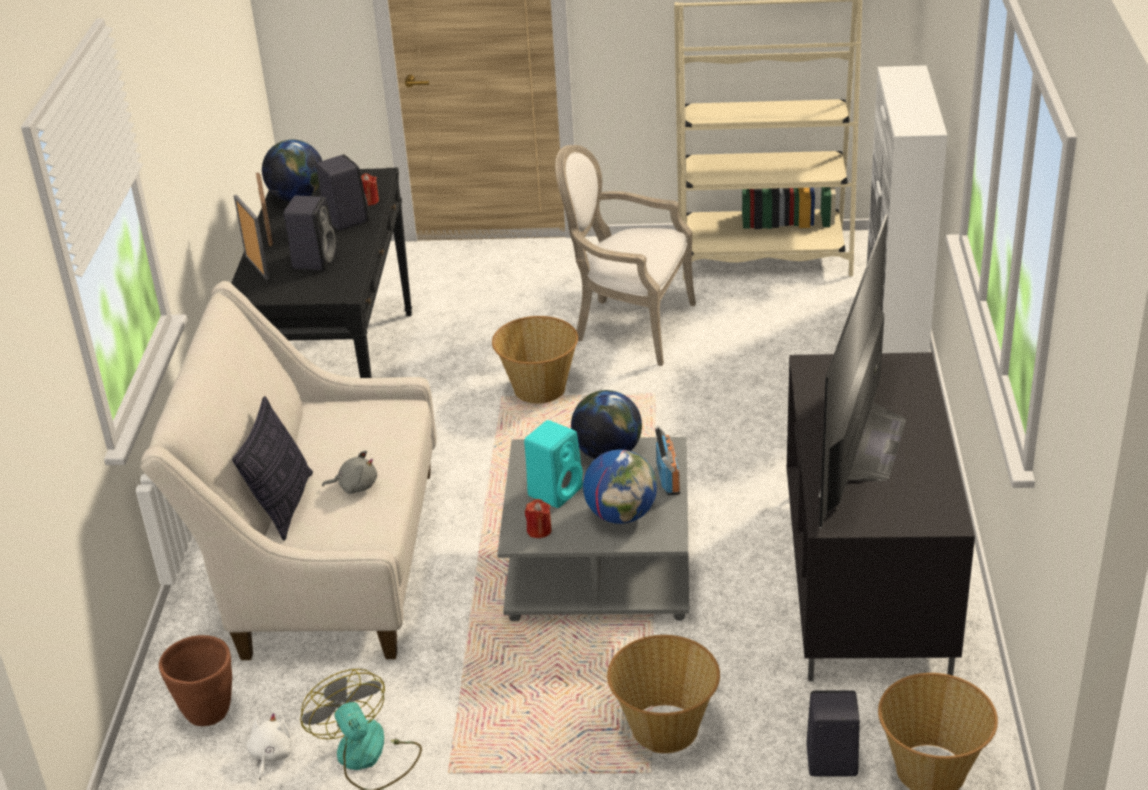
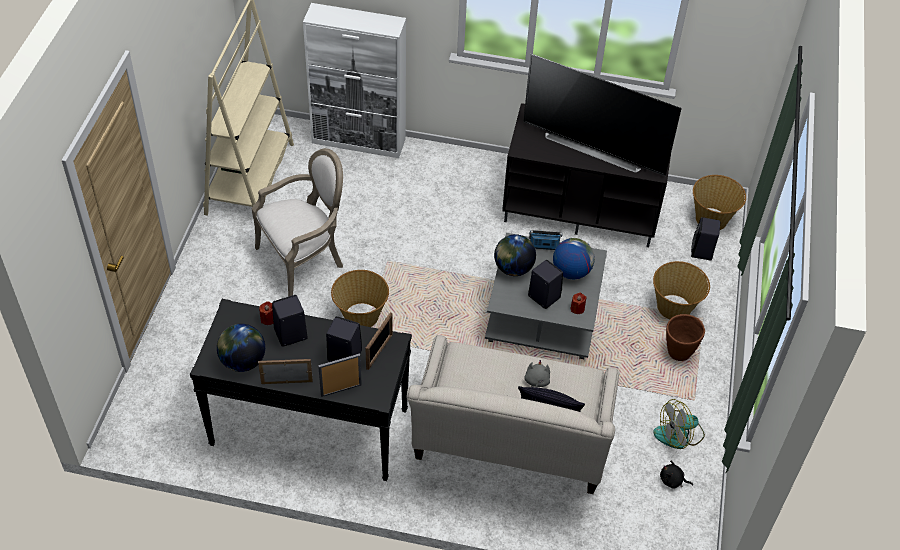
camera: 85 degrees left, 15 degrees up
brown planter [159,635,232,726] -> brown planter moved to [666,314,705,361]
white plush toy [247,713,292,780] -> black plush toy [660,461,693,489]
turquoise speaker [524,420,583,508] -> black speaker [528,260,563,309]
armchair [555,145,696,366] -> armchair turned 150 degrees counterclockwise [252,148,343,297]
none -> picture frame [365,312,393,370]

